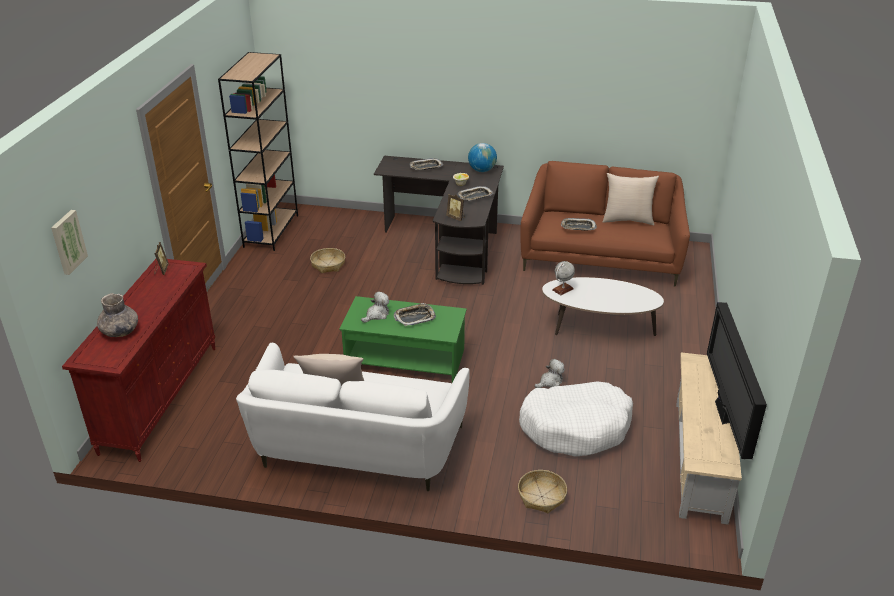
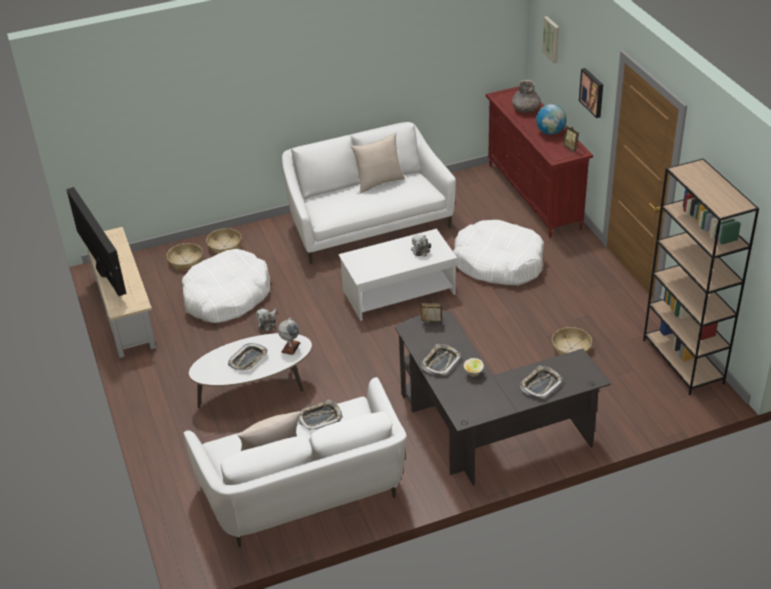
camera: 150 degrees right, 5 degrees up
green coffee table [339,296,467,382] -> white coffee table [338,229,457,321]
tray [393,303,436,326] -> tray moved to [228,343,267,371]
globe [468,143,497,172] -> globe moved to [536,104,567,135]
brown sofa [520,161,690,287] -> white sofa [184,377,407,547]
none -> basket [167,243,203,271]
none -> white dog bed [453,220,544,286]
none -> picture [579,68,603,118]

